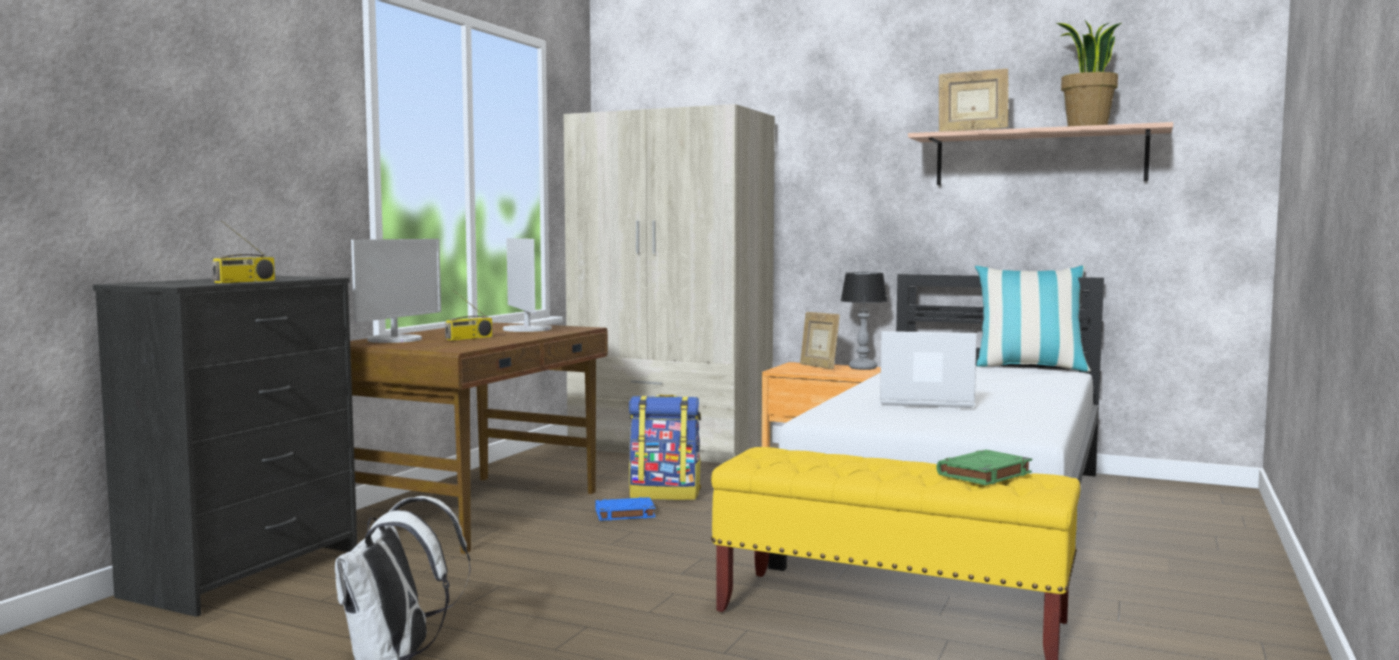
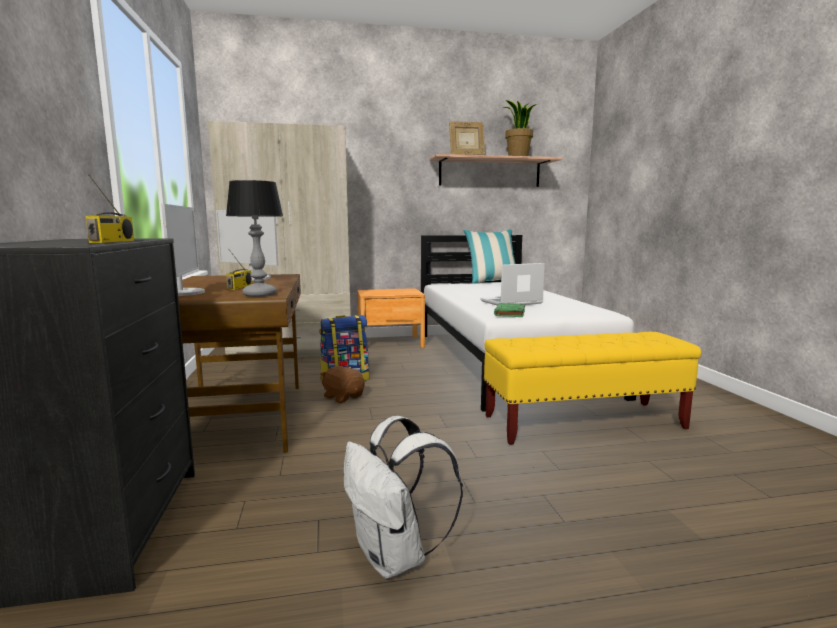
camera: 35 degrees left, 5 degrees up
blue book [595,497,656,521] -> brown plush toy [320,366,365,403]
picture frame [800,312,840,369] -> none
table lamp [841,272,888,370] -> table lamp moved to [226,180,283,297]
green book [936,450,1032,485] -> green book moved to [494,303,525,317]

